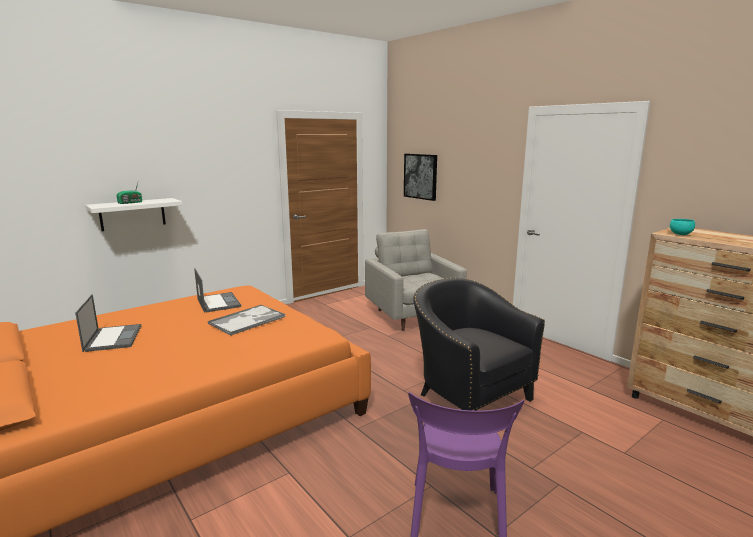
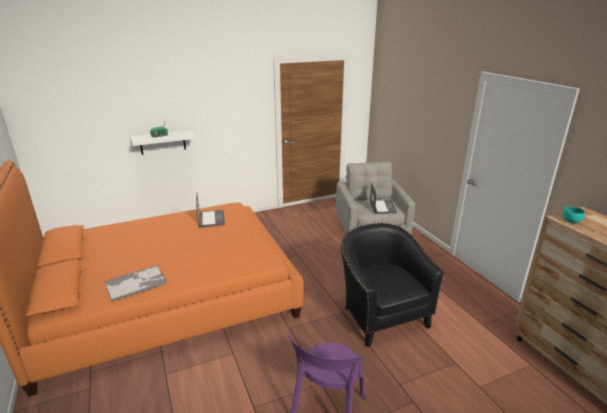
camera: 15 degrees right, 10 degrees up
laptop [75,294,141,352] -> laptop moved to [370,183,397,214]
tray [208,305,285,336] -> tray moved to [104,265,168,302]
picture [404,154,437,201] -> none

